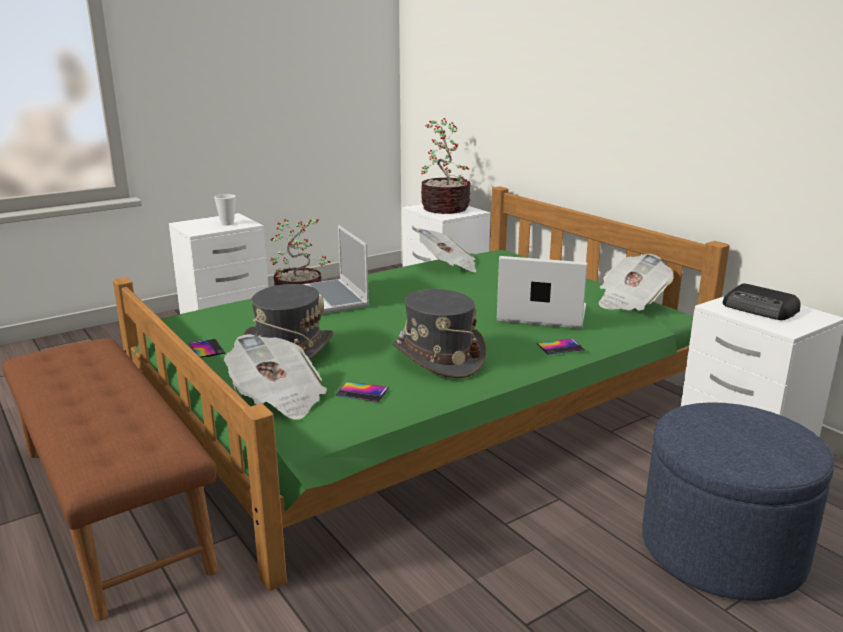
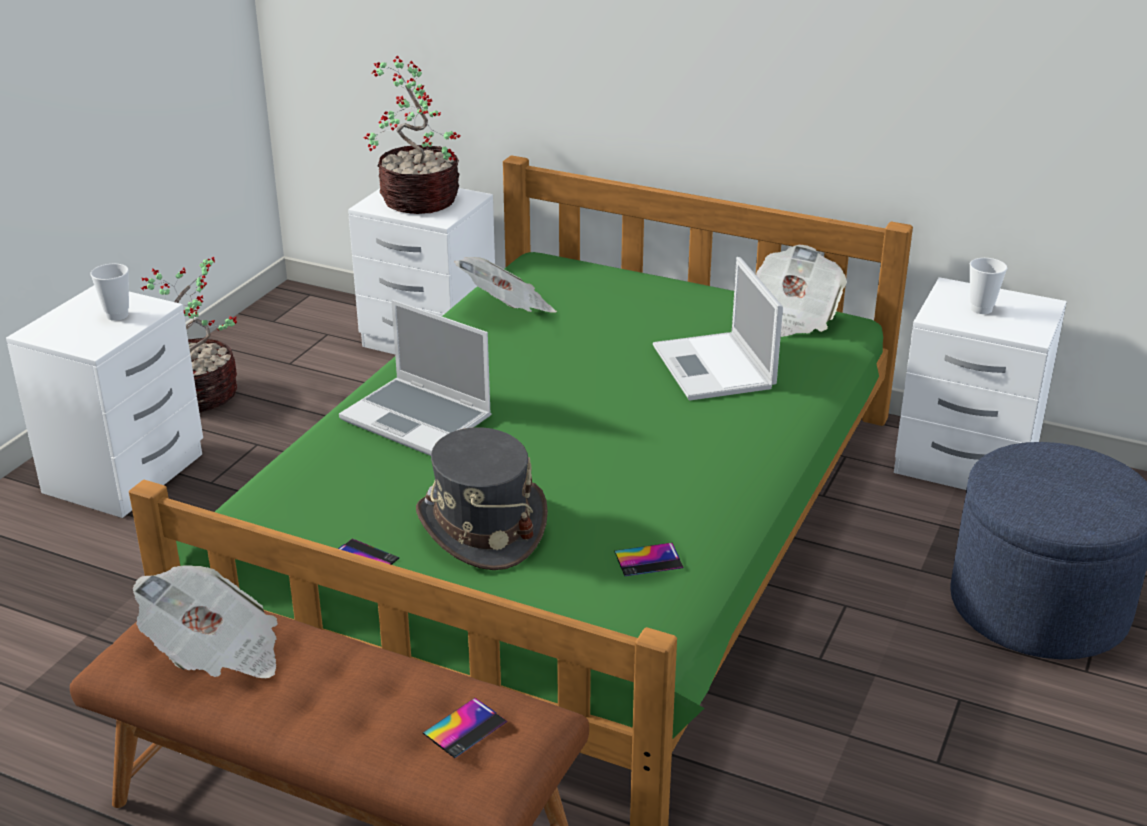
camera: 30 degrees left, 10 degrees up
newspaper [224,334,327,420] -> newspaper moved to [133,565,278,678]
grey hat [392,289,487,378] -> none
laptop [497,256,587,329] -> laptop turned 90 degrees counterclockwise [653,257,783,401]
phone [537,339,585,354] -> phone moved to [423,698,507,758]
radio [723,284,801,320] -> cup [970,258,1007,314]

